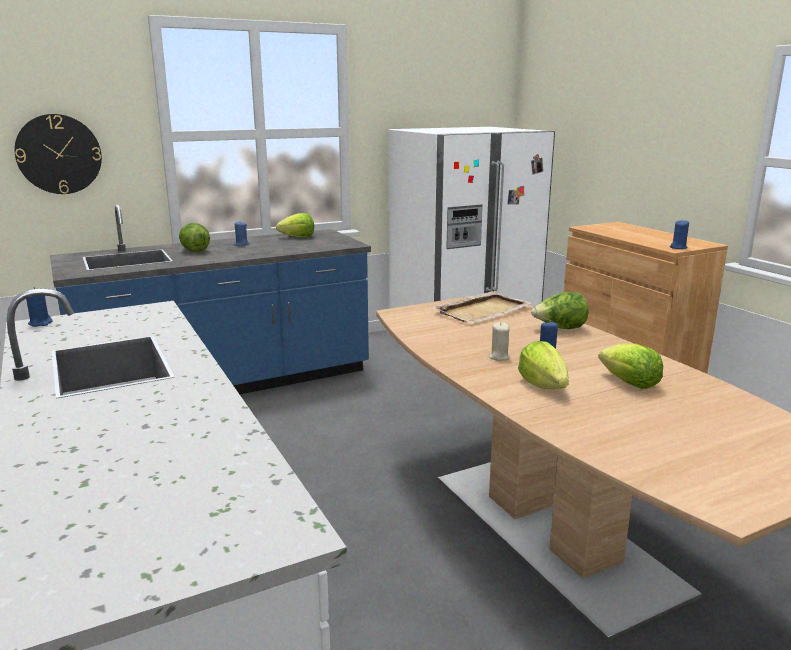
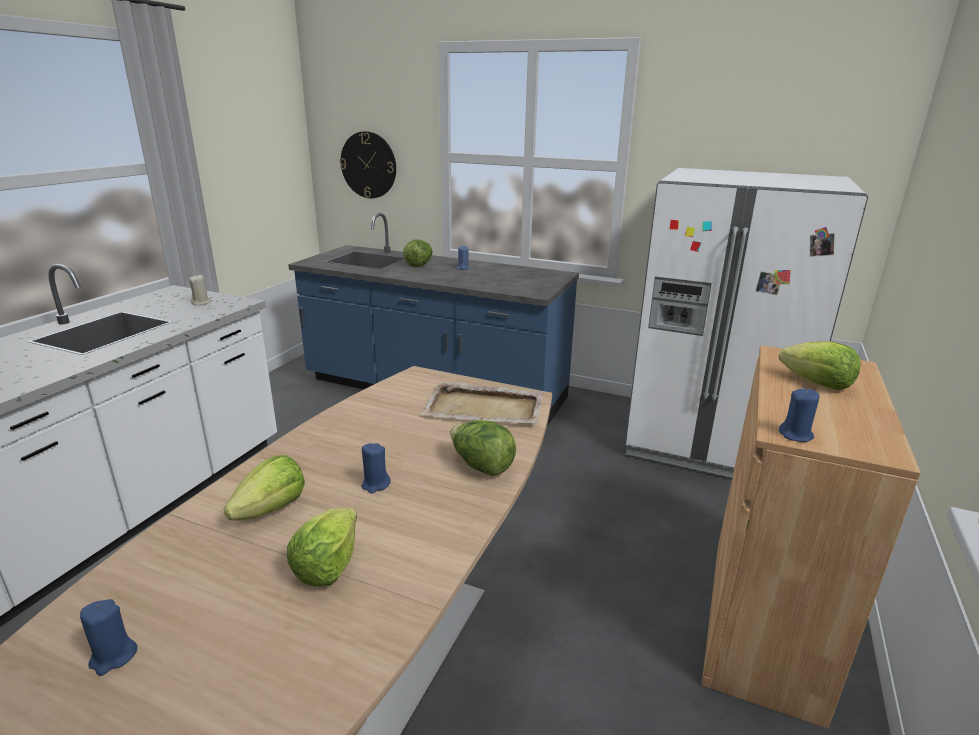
camera: 50 degrees right, 5 degrees up
blue candle [26,287,52,327] -> blue candle moved to [80,599,137,676]
lettuce [276,213,314,237] -> lettuce moved to [779,341,861,390]
beige candle [489,322,509,361] -> beige candle moved to [189,274,211,305]

